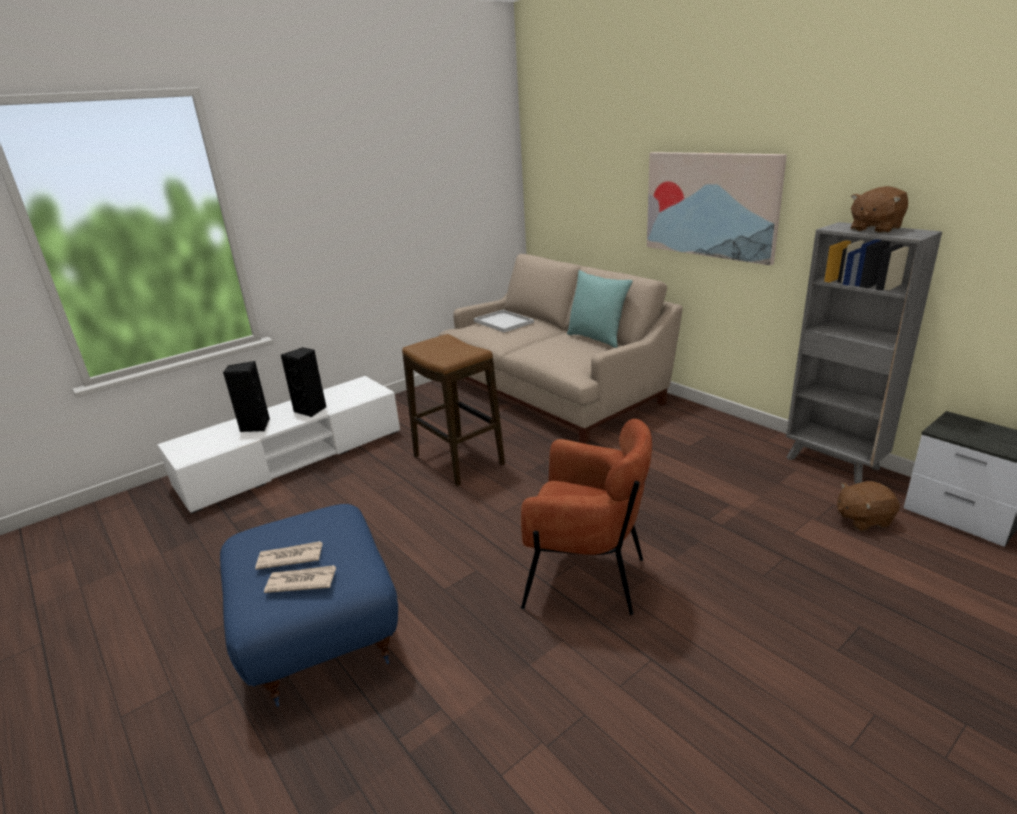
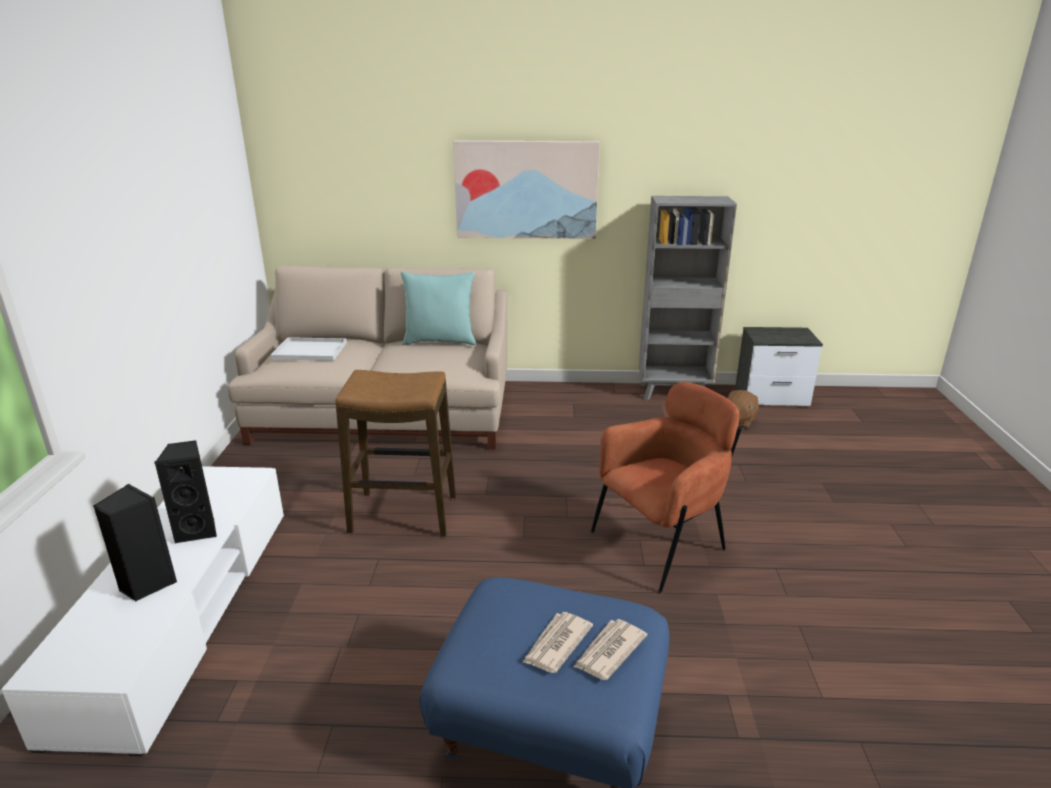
camera: 50 degrees left, 0 degrees up
brown plush toy [851,186,908,234] -> none

